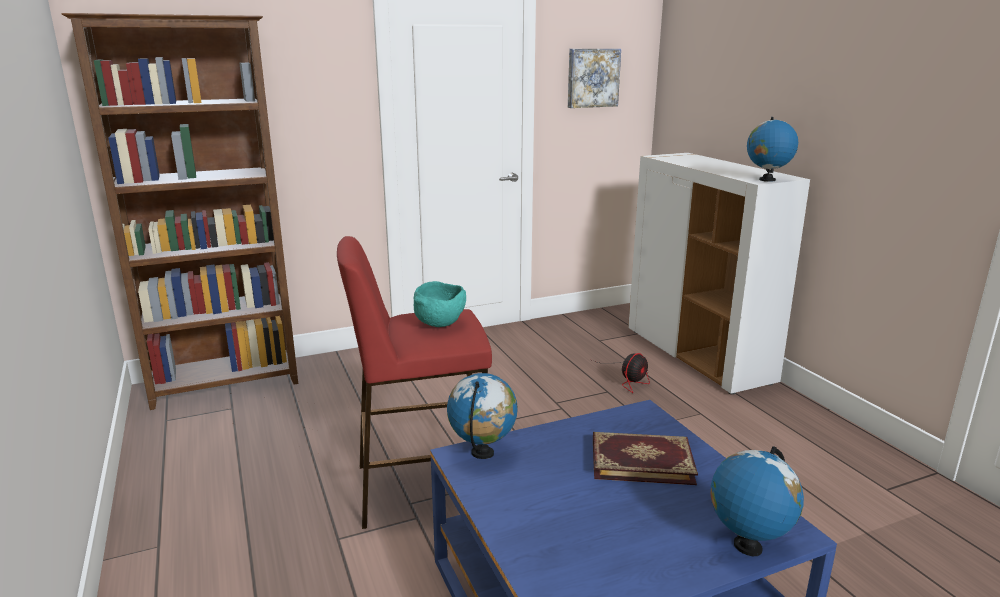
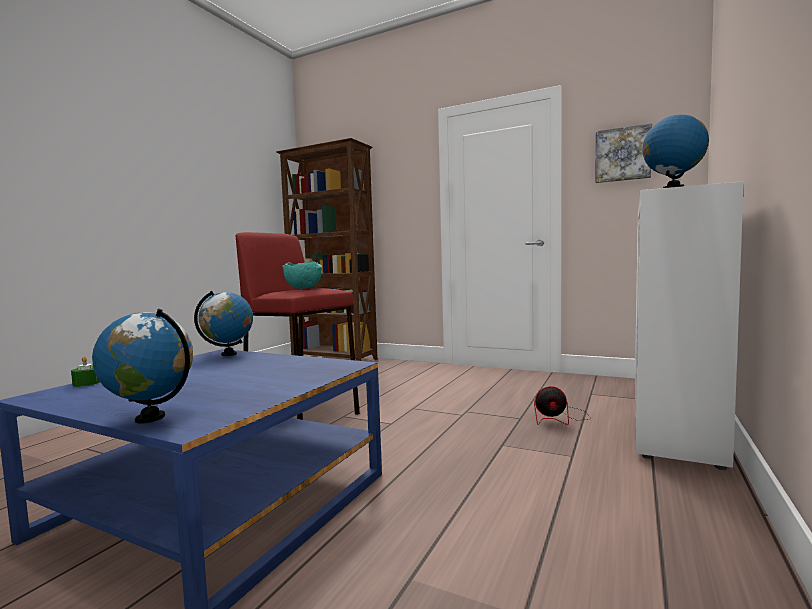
camera: 50 degrees right, 15 degrees down
book [593,432,698,485] -> none
none -> green candle [71,356,100,387]

